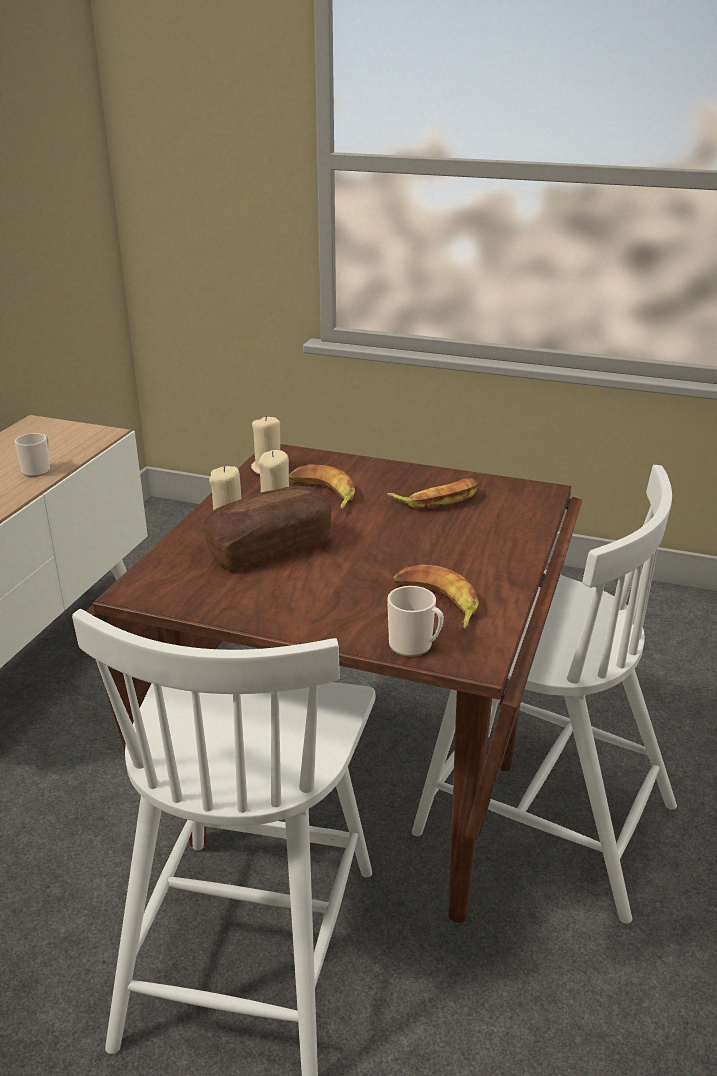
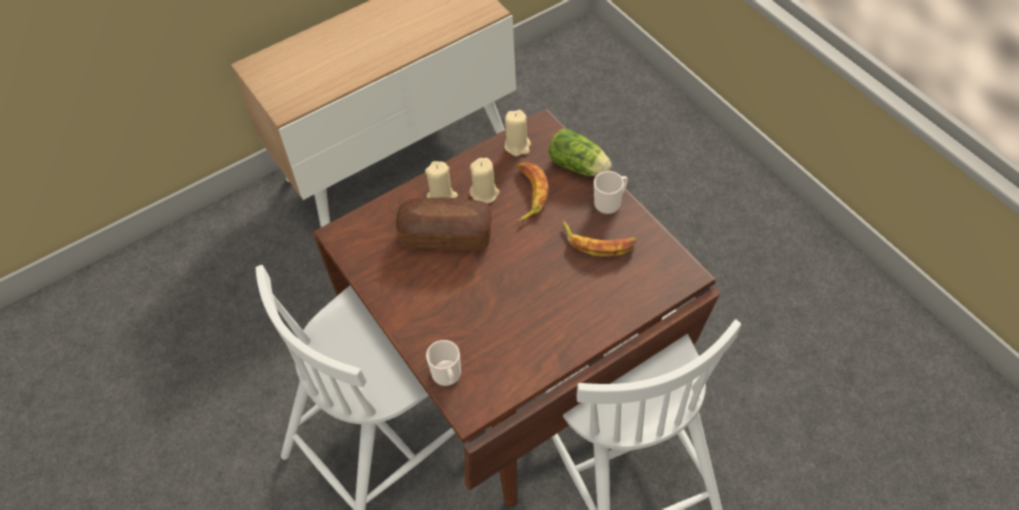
camera: 40 degrees right, 25 degrees up
mug [15,433,50,477] -> mug moved to [594,171,628,214]
banana [393,564,479,629] -> none
none -> lettuce [548,129,612,176]

